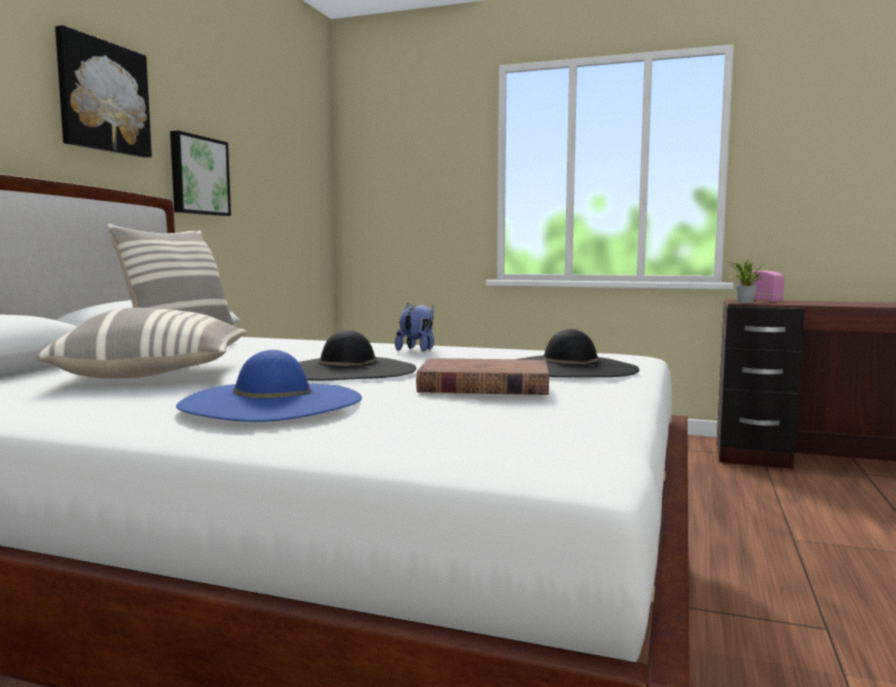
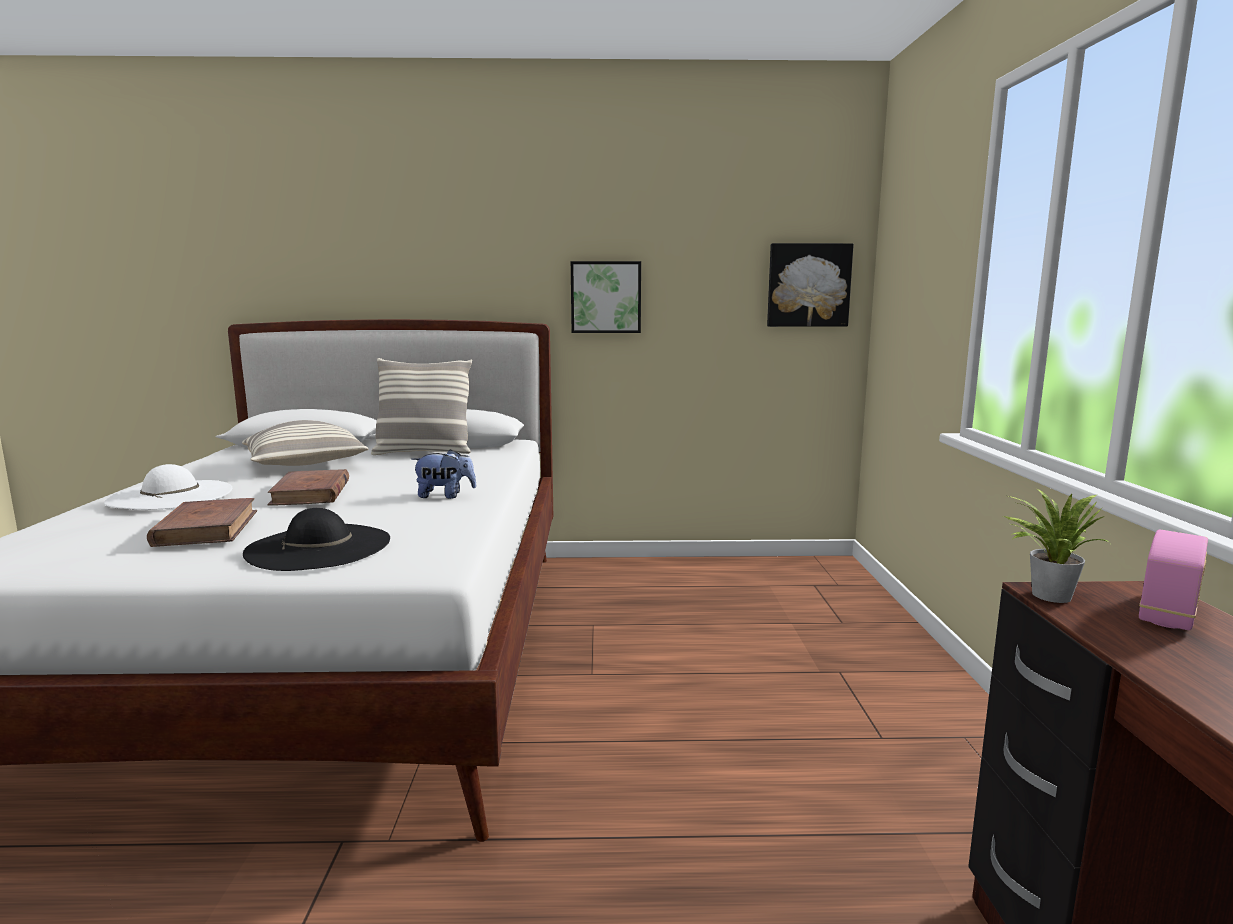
camera: 70 degrees right, 5 degrees up
picture [55,25,152,158] -> picture moved to [767,243,854,327]
blue hat [176,350,362,422] -> white hat [104,464,232,510]
black hat [299,330,416,381] -> brown book [267,469,349,505]

